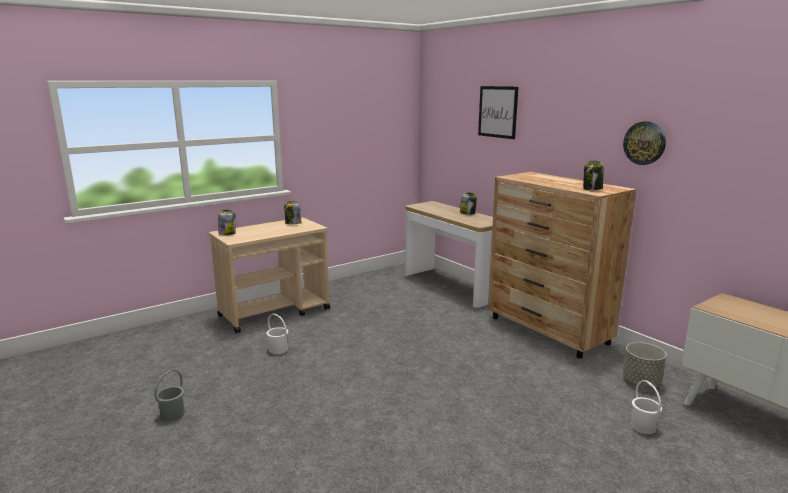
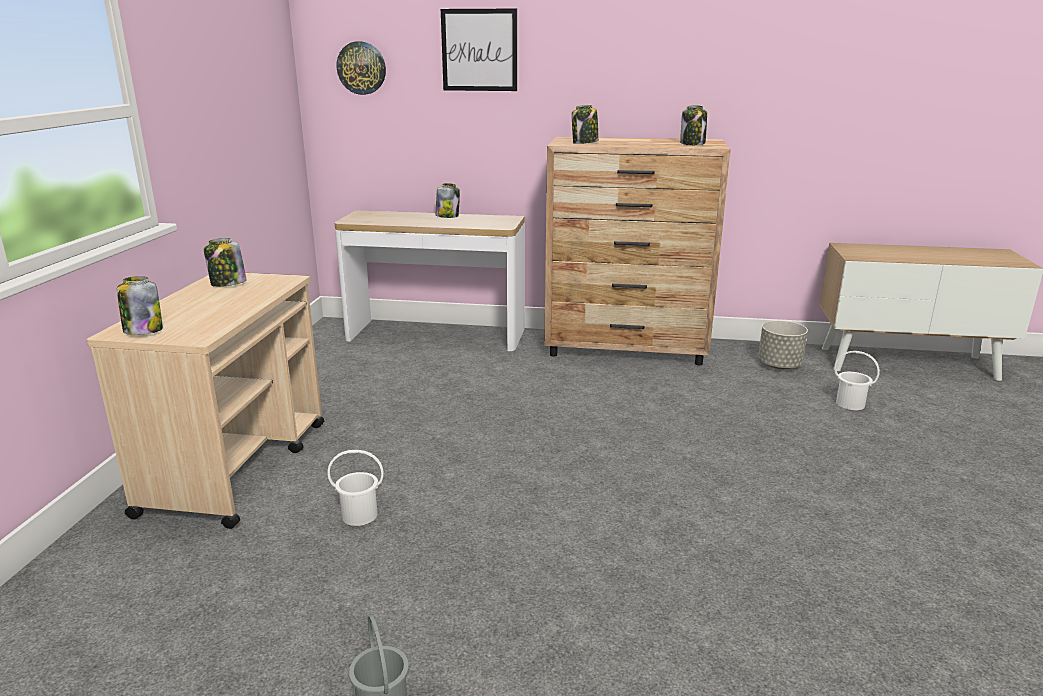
camera: 45 degrees left, 5 degrees up
wall clock [623,121,666,165] -> wall clock moved to [337,41,386,95]
none -> jar [572,105,599,144]

